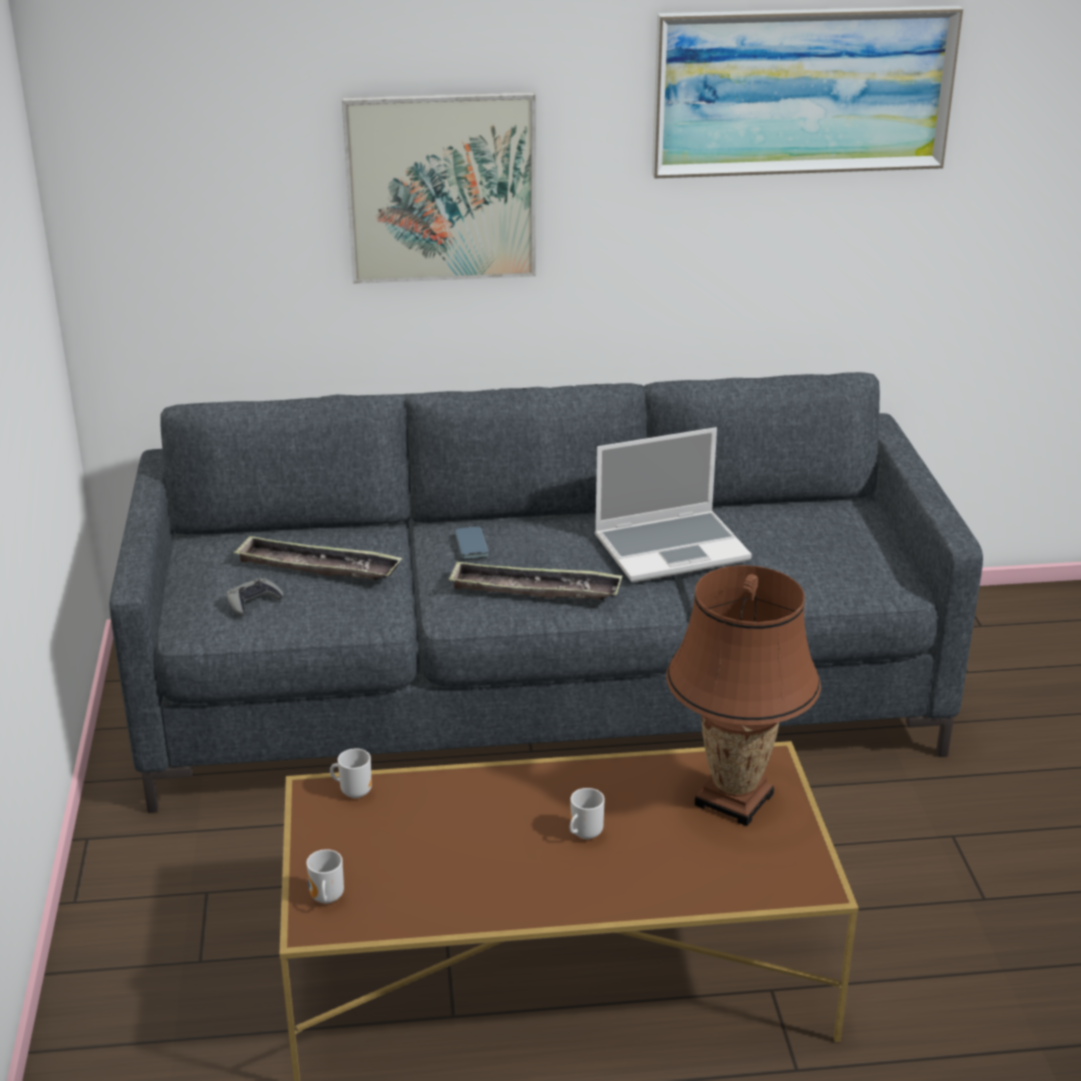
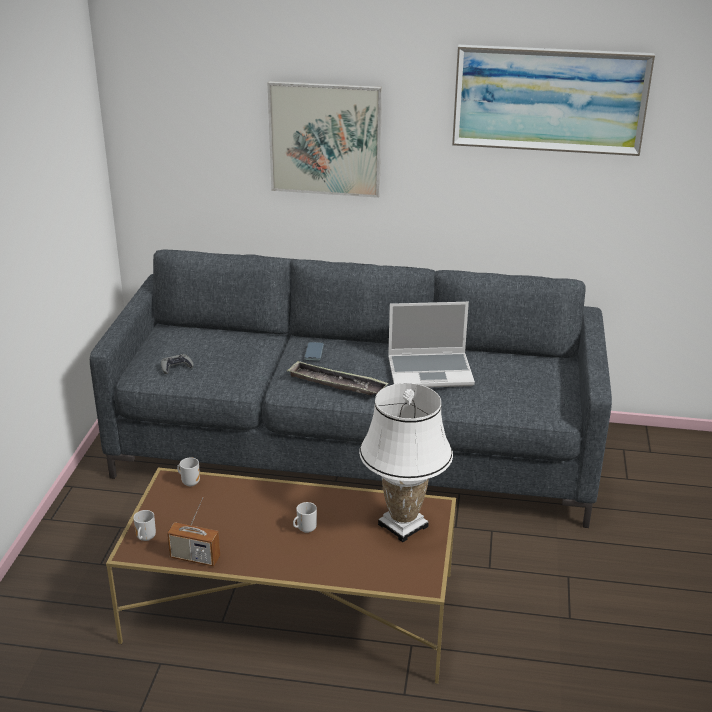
camera: 15 degrees right, 0 degrees up
tray [233,535,402,580] -> none
brown table lamp [666,565,821,826] -> white table lamp [359,383,453,542]
none -> radio [167,498,220,566]

